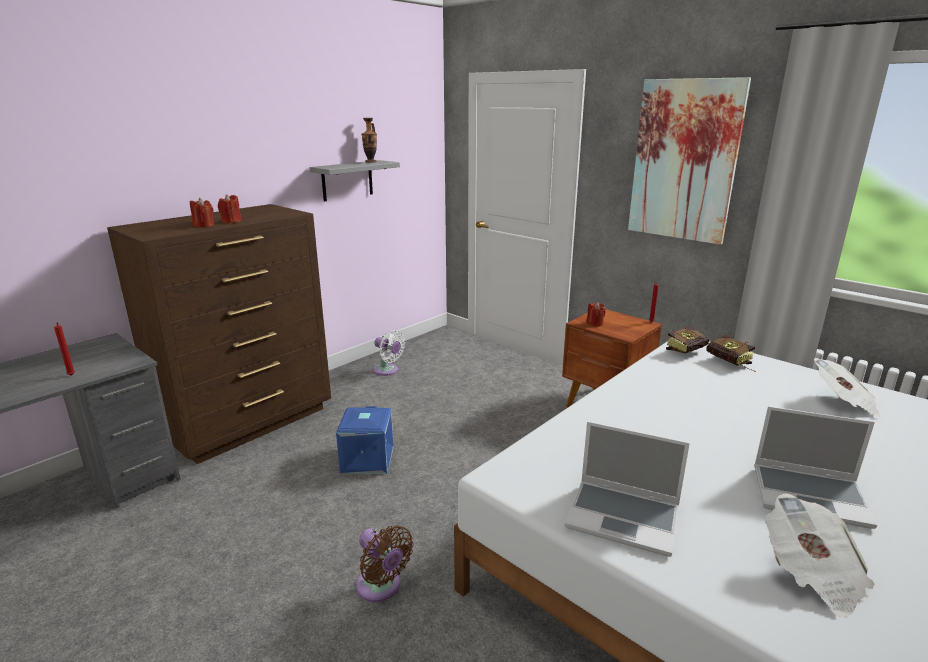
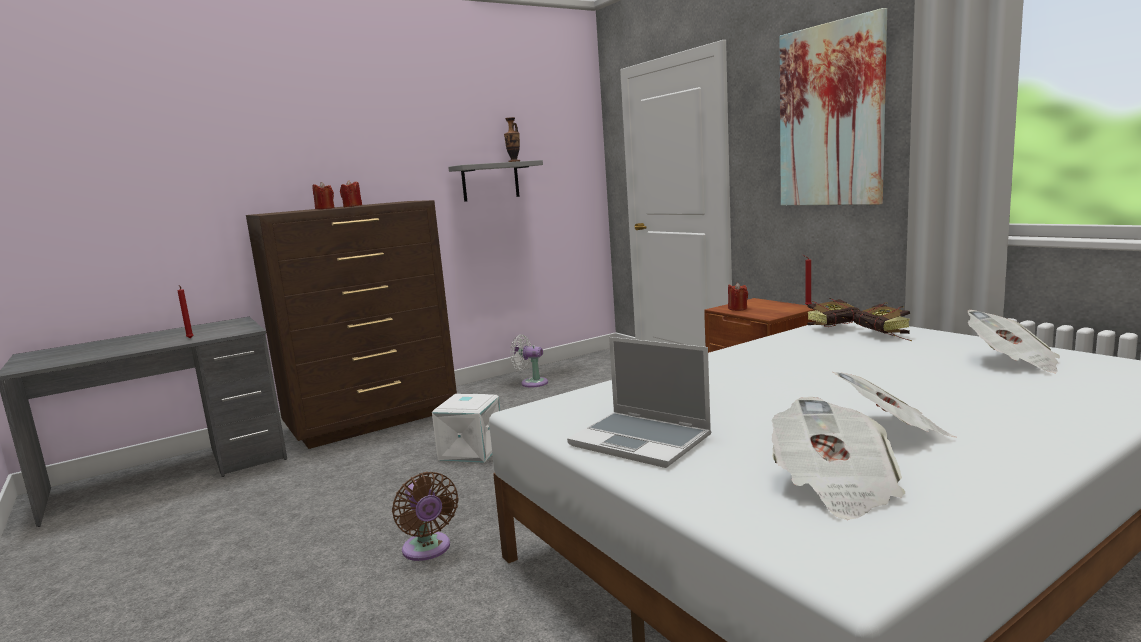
camera: 15 degrees right, 10 degrees down
blue storage box [336,406,394,474] -> white storage box [432,394,500,463]
white fan [373,330,405,376] -> white fan turned 150 degrees clockwise [510,334,548,387]
laptop [754,406,877,529] -> newspaper [833,372,957,438]

